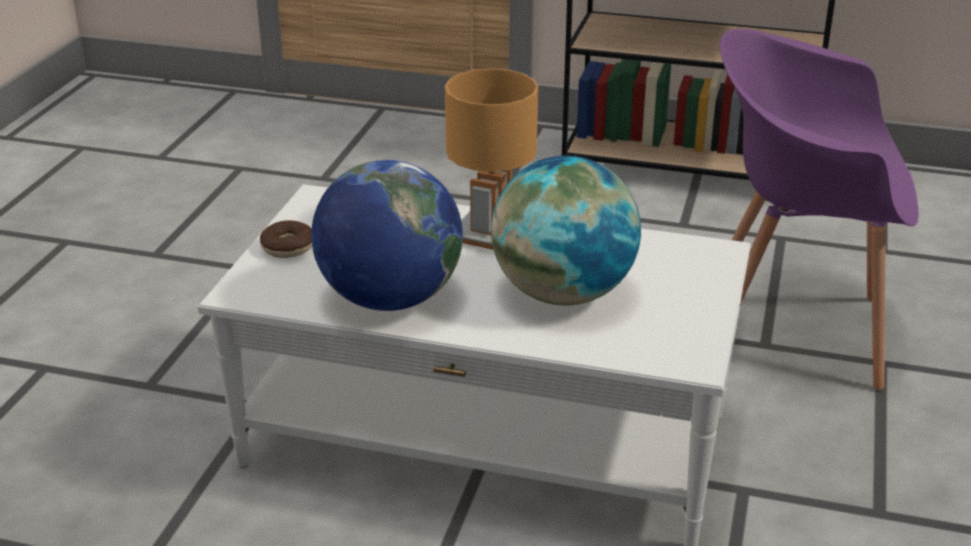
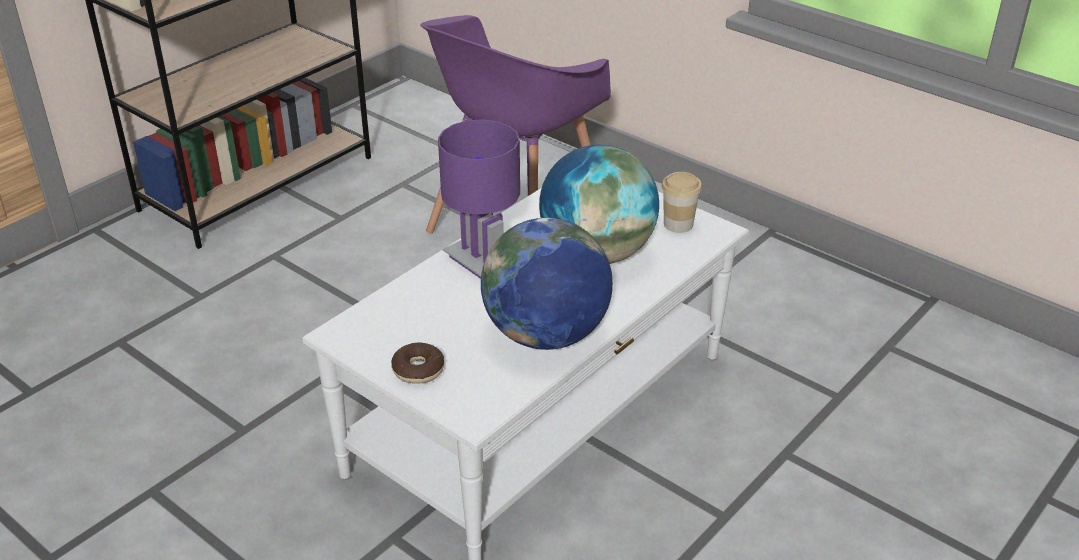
camera: 65 degrees left, 5 degrees up
brown table lamp [445,69,538,250] -> purple table lamp [438,119,520,279]
none -> cup [662,172,702,233]

